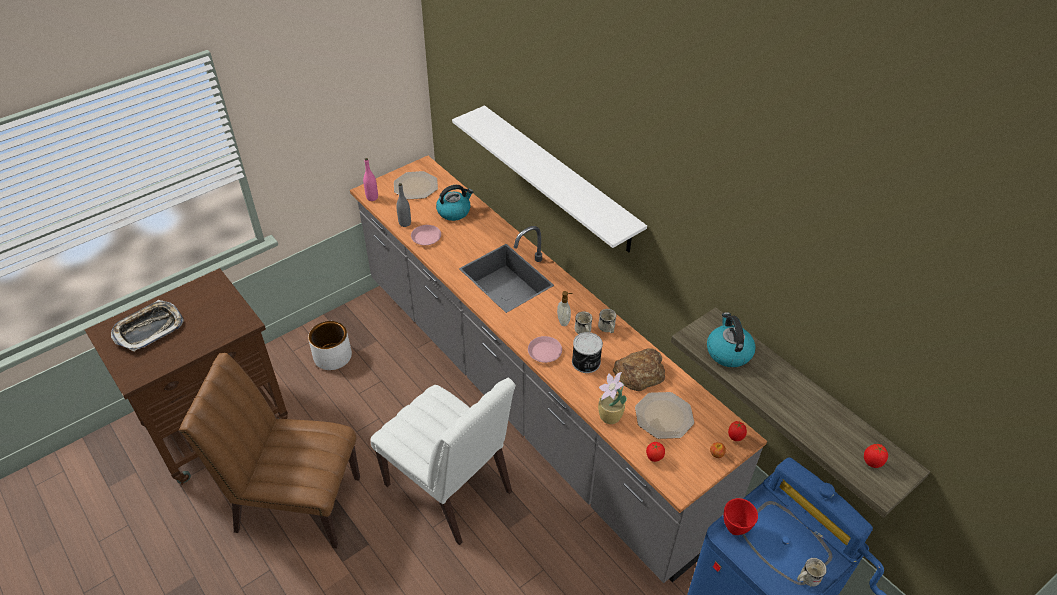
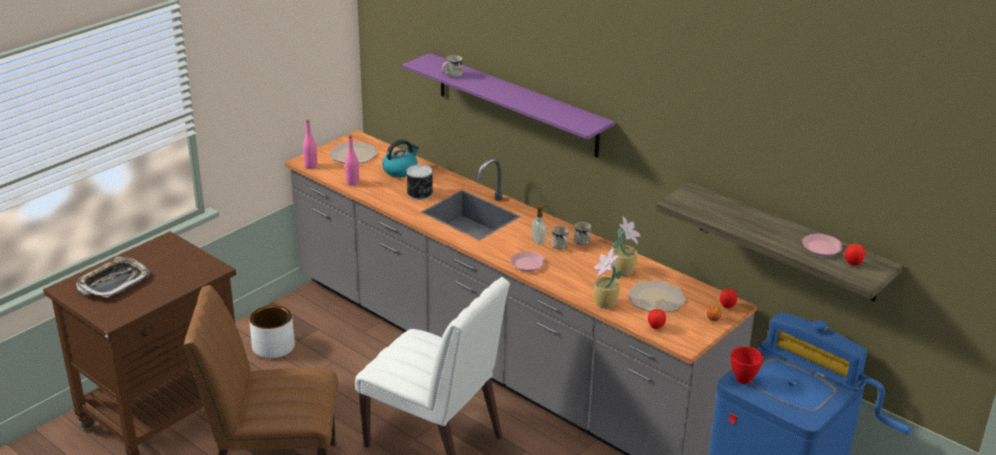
camera: 10 degrees left, 15 degrees down
grey bottle [396,183,411,227] -> pink bottle [345,136,359,186]
pink plate [411,225,441,245] -> pink plate moved to [802,234,843,256]
white shelf [452,105,647,252] -> purple shelf [402,53,615,158]
can [572,332,603,373] -> can moved to [406,164,433,200]
bread [613,348,665,391] -> potted plant [612,217,641,276]
kettle [707,312,756,367] -> none
white mug [797,558,827,587] -> white mug moved to [442,55,463,78]

